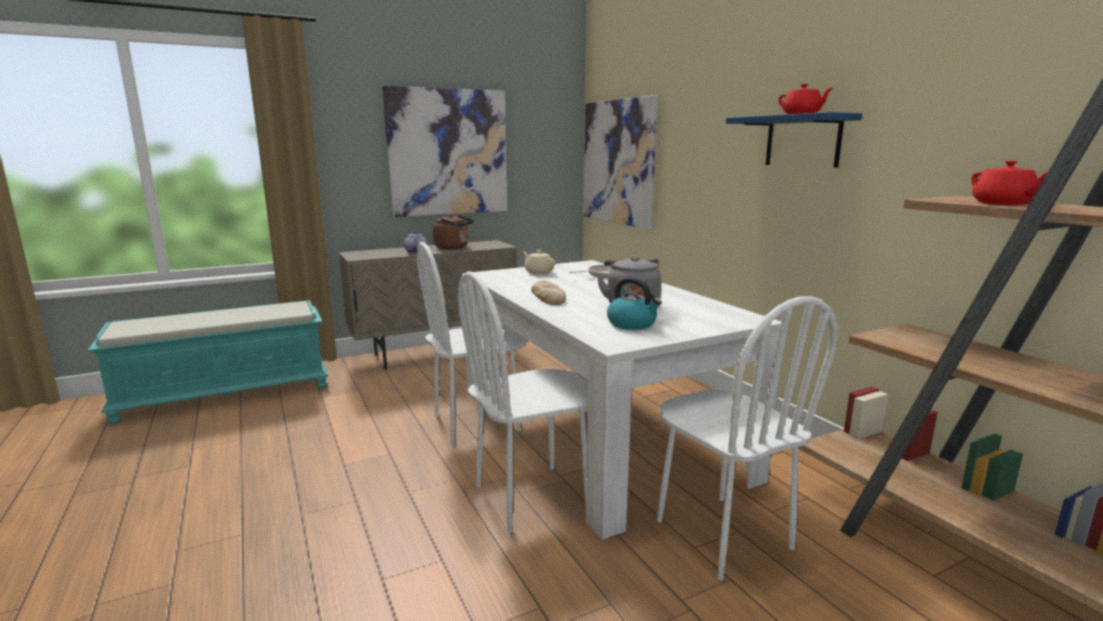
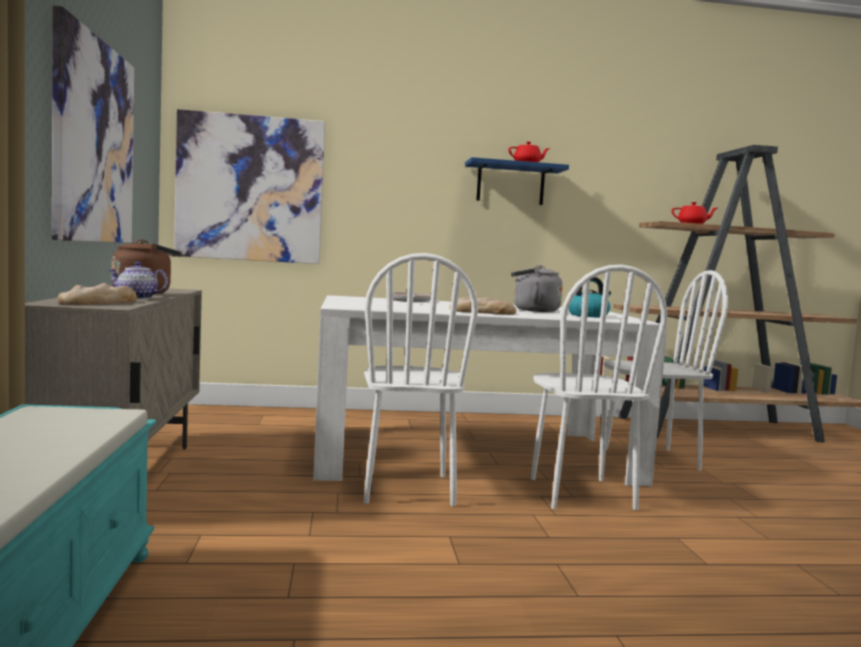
camera: 70 degrees left, 10 degrees down
beige teapot [523,250,555,274] -> none
none -> bread [57,283,137,305]

